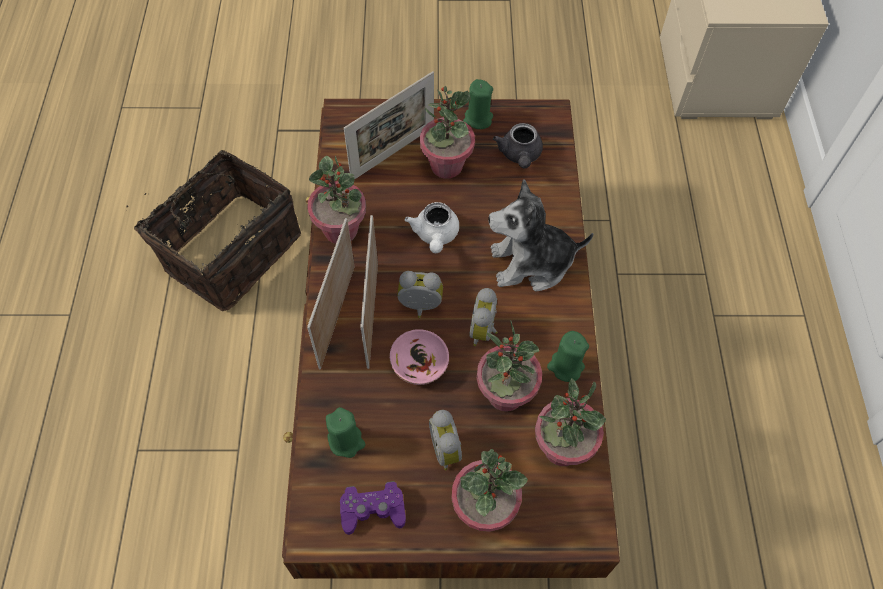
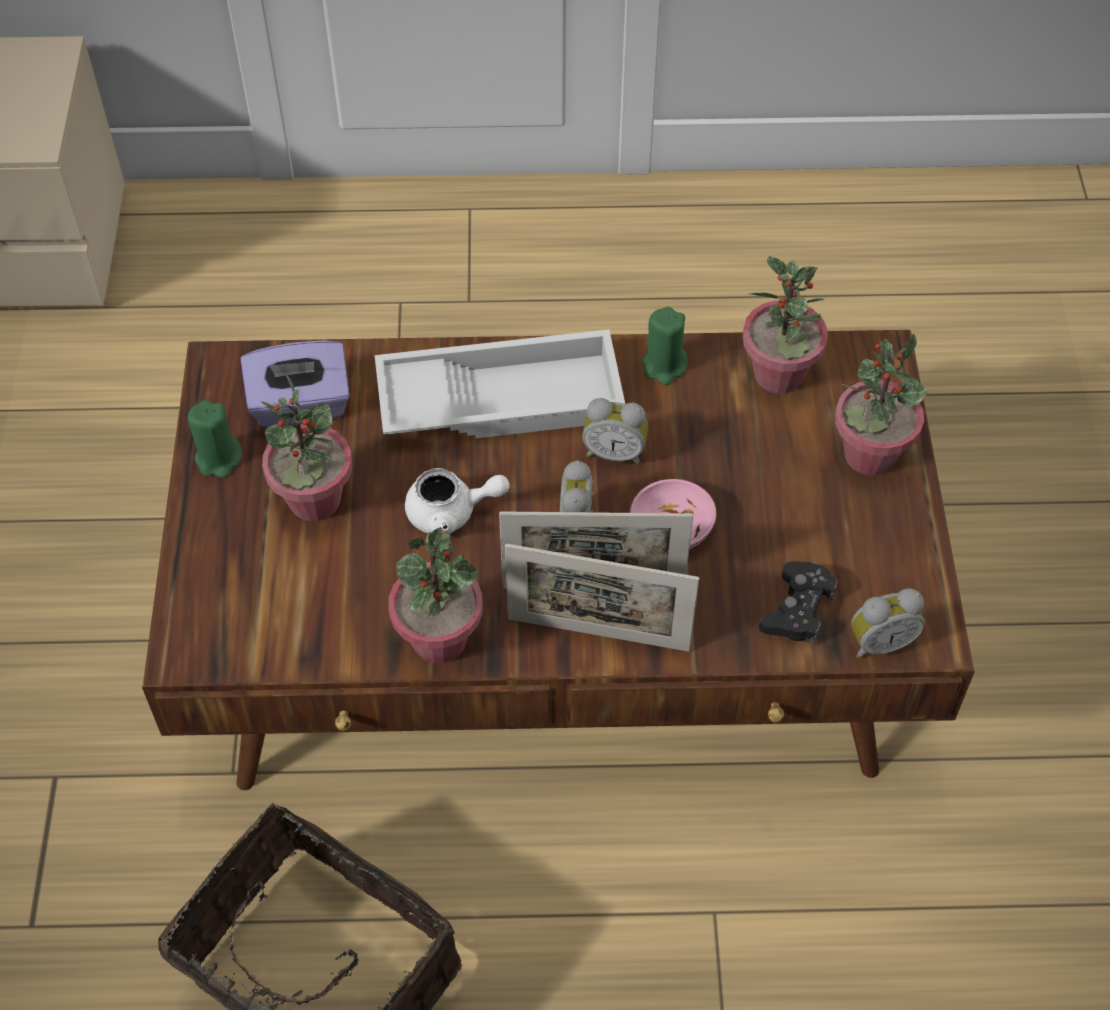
camera: 90 degrees left, 5 degrees down
green candle [326,407,365,458] -> black game controller [759,561,838,644]
purple game controller [340,481,406,535] -> none
picture frame [344,71,434,179] -> none
alarm clock [429,410,462,470] -> alarm clock moved to [851,588,925,659]
potted plant [477,320,542,411] -> none
plush toy [488,179,593,292] -> white tray [375,329,625,438]
grey teapot [493,123,543,168] -> purple tissue box [241,341,350,427]

